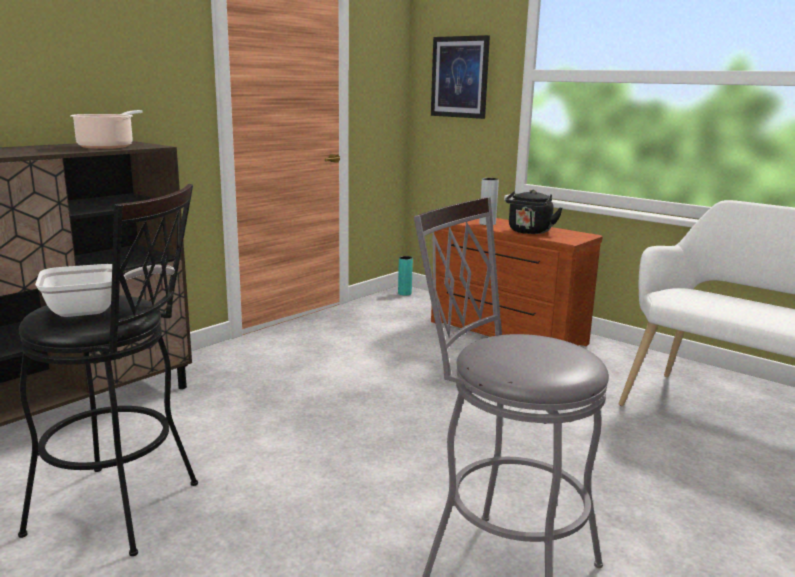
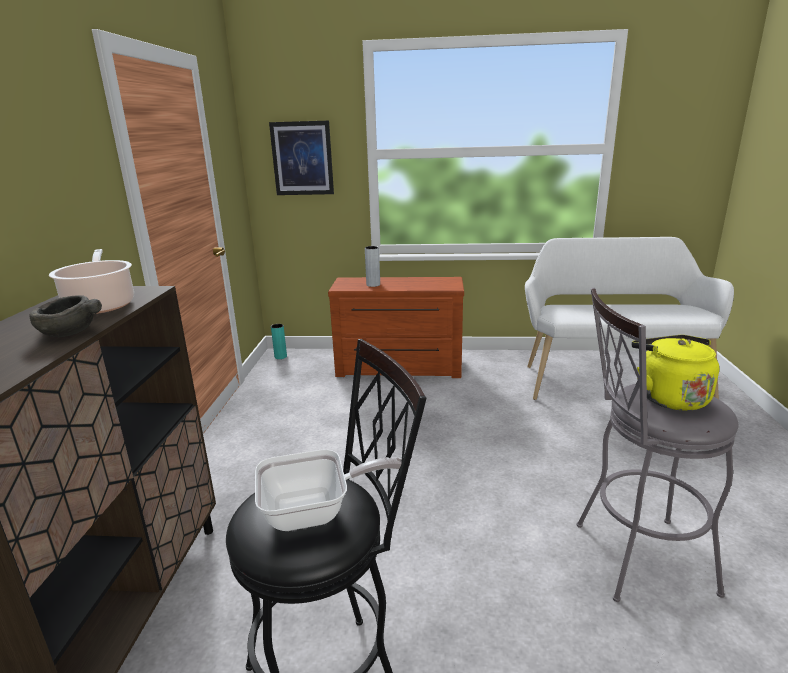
camera: 35 degrees left, 5 degrees up
frying pan [35,264,175,317] -> frying pan turned 45 degrees clockwise [255,449,402,531]
black kettle [505,190,563,234] -> none
none -> grey bowl [29,295,102,337]
none -> yellow kettle [632,335,719,411]

